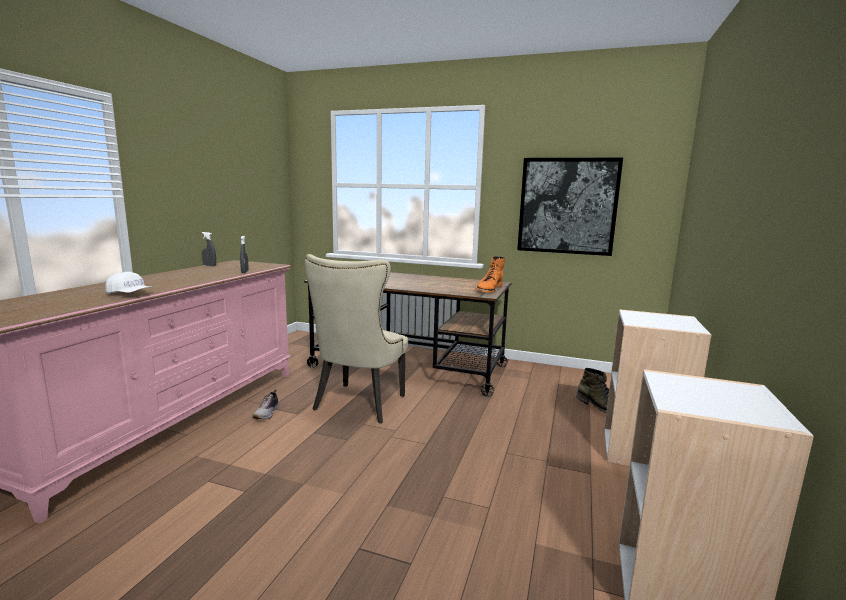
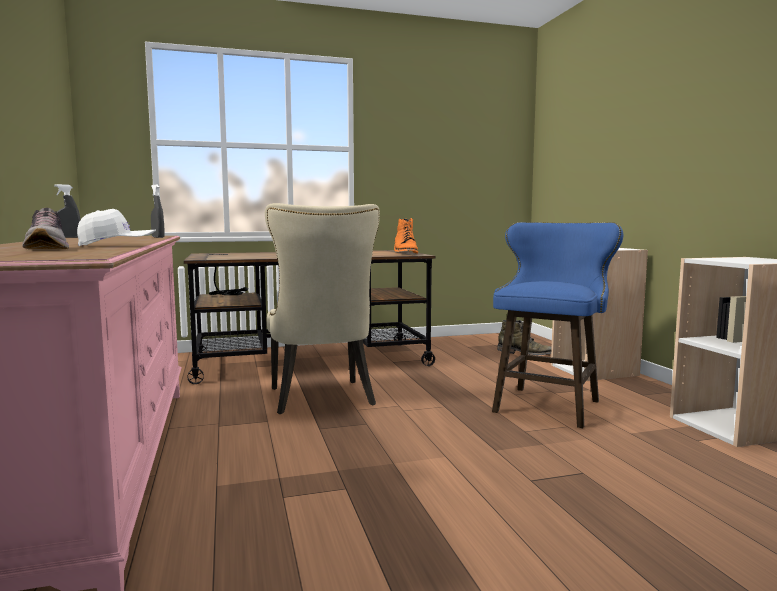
camera: 35 degrees left, 5 degrees down
shoe [252,389,279,419] -> shoe moved to [22,208,69,249]
picture [517,158,623,256] -> none
none -> blue stool [492,222,623,428]

